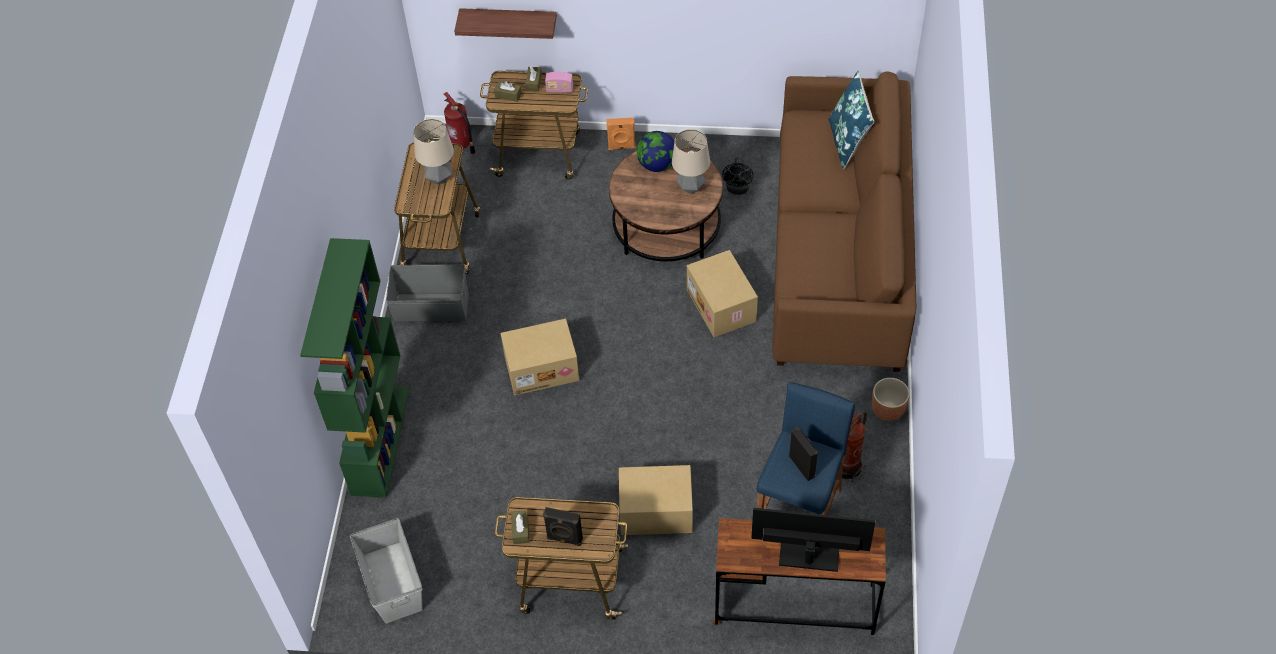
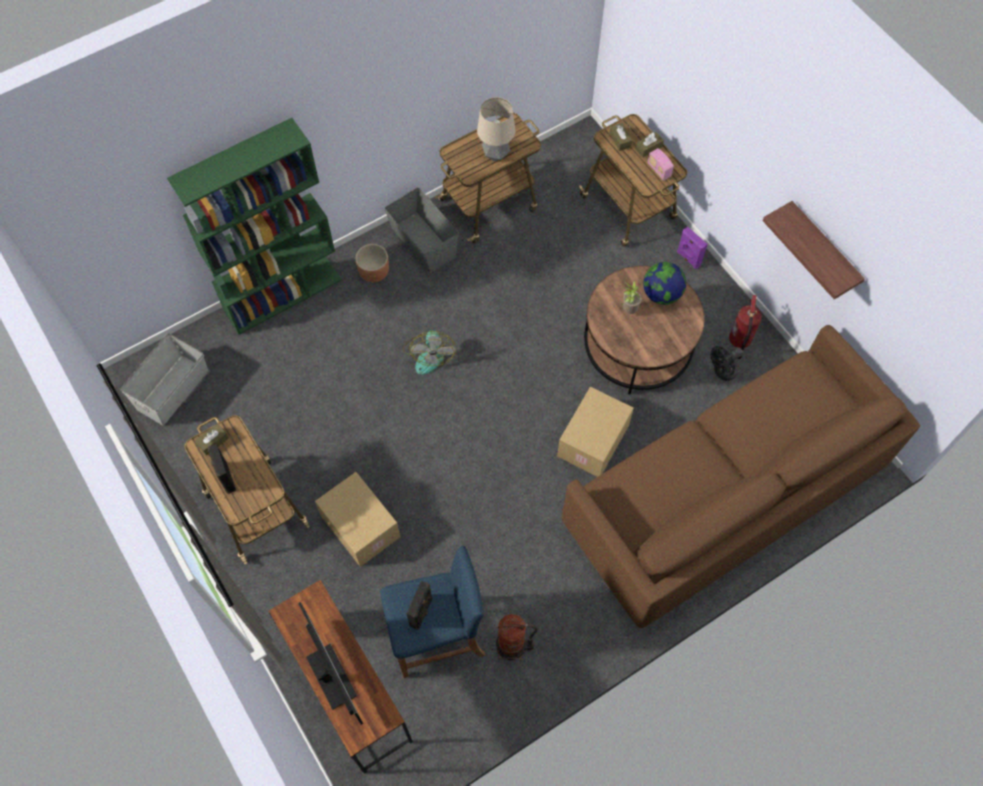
camera: 50 degrees right, 10 degrees up
fire extinguisher [444,92,476,154] -> fire extinguisher moved to [729,295,762,360]
shelf [454,8,557,39] -> shelf moved to [763,201,865,300]
cardboard box [500,318,579,395] -> fan [403,330,456,375]
orange speaker [606,117,636,150] -> purple speaker [677,227,708,269]
table lamp [672,129,710,194] -> none
blue pillow [829,71,874,170] -> none
brown planter [872,378,910,421] -> brown planter moved to [355,244,389,283]
none -> potted plant [621,281,642,314]

